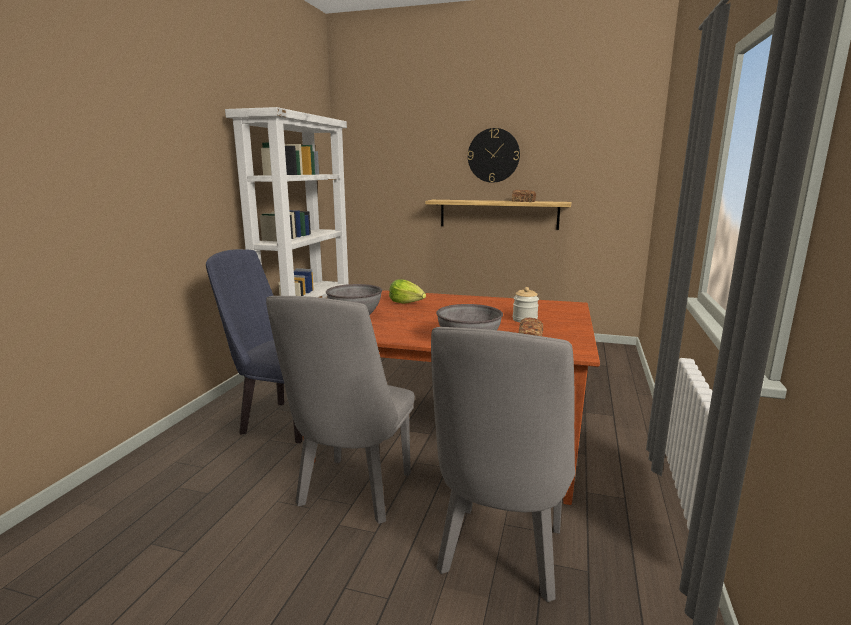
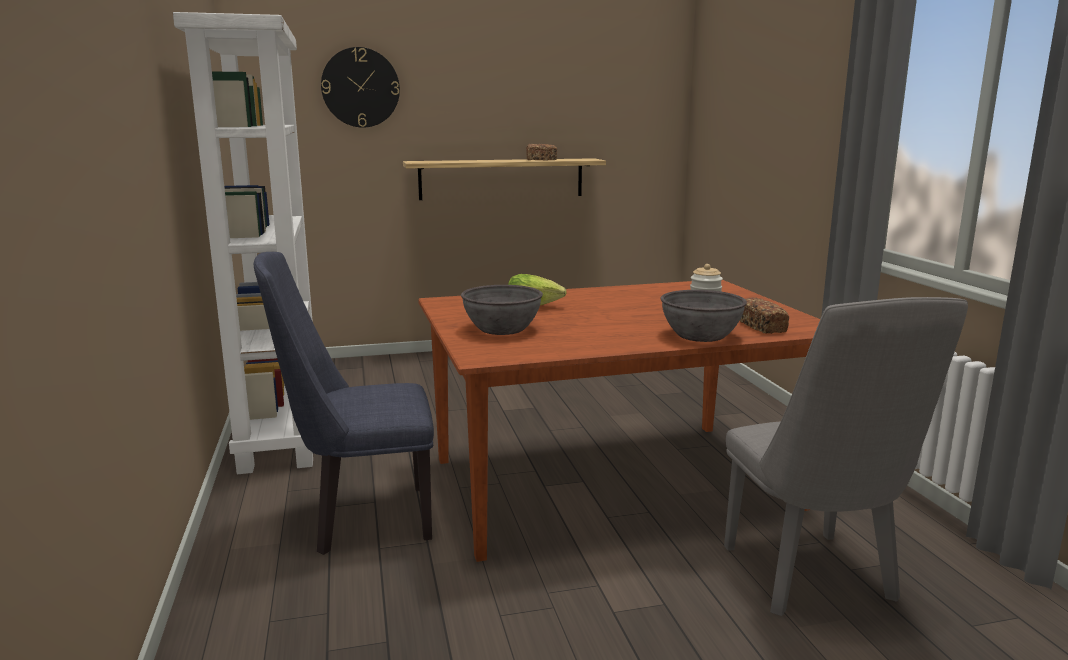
camera: 30 degrees left, 0 degrees up
grey chair [266,296,415,524] -> none
wall clock [468,128,520,183] -> wall clock moved to [321,47,400,128]

